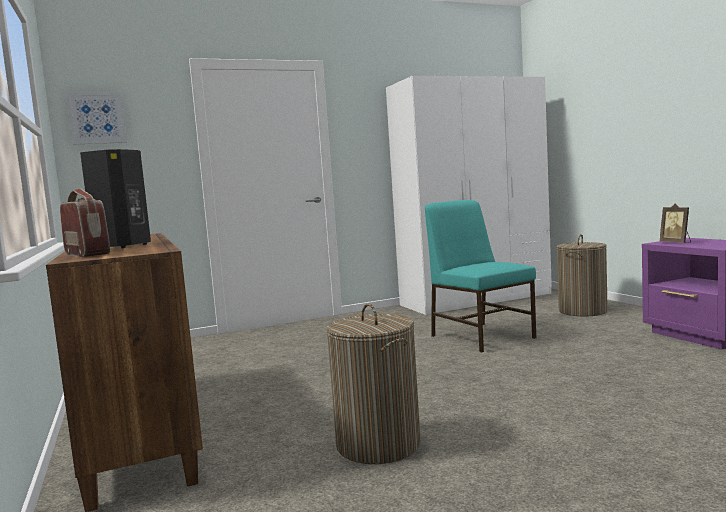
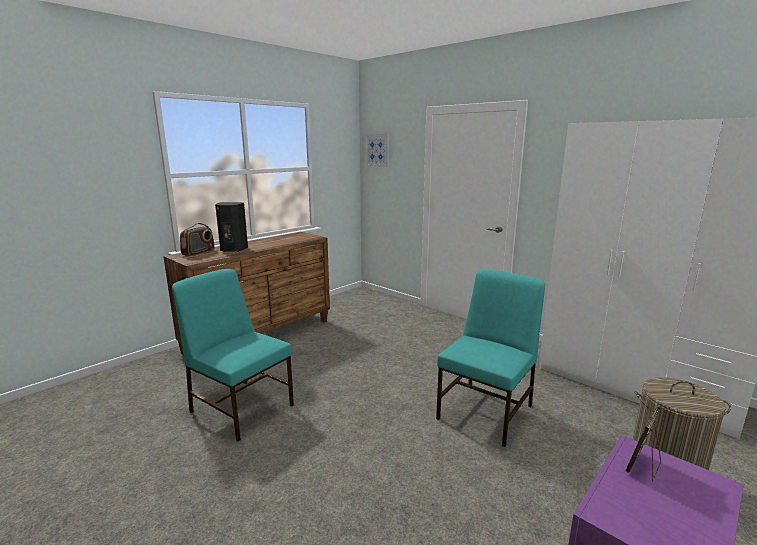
camera: 65 degrees right, 10 degrees up
laundry basket [326,304,421,464] -> turquoise chair [172,269,294,441]

